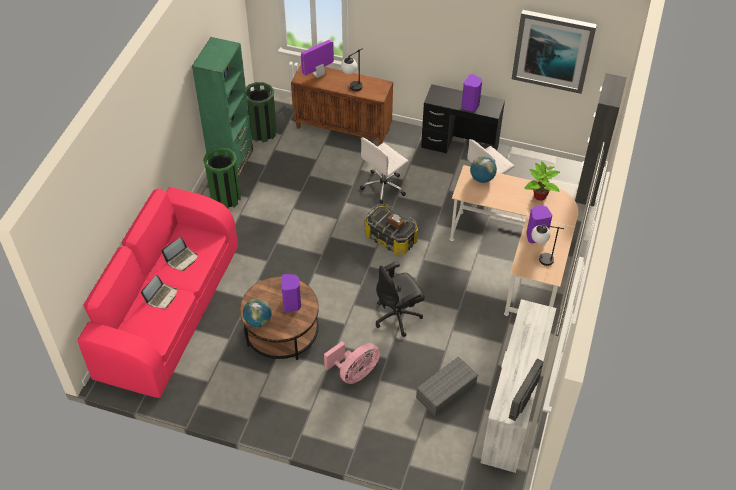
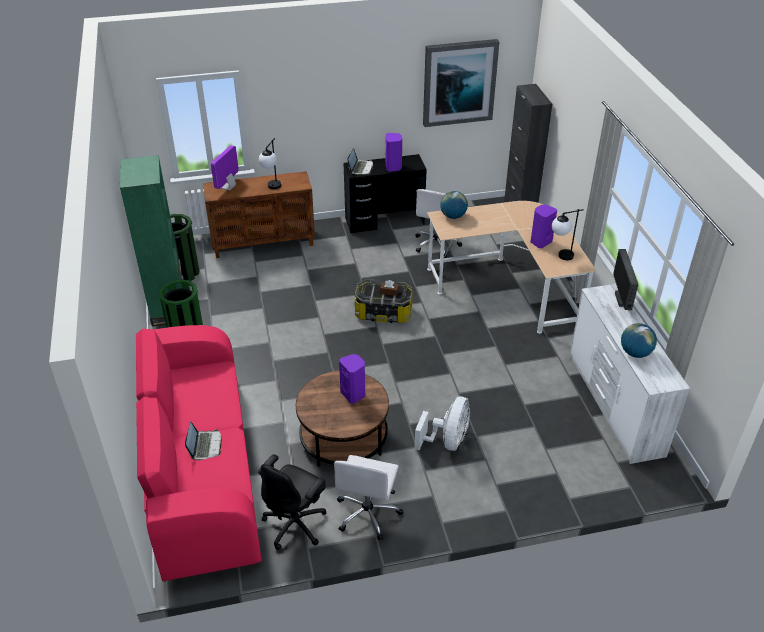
camera: 30 degrees left, 10 degrees down
laptop [161,237,198,271] -> laptop moved to [347,148,373,174]
globe [243,298,272,327] -> globe moved to [621,323,657,358]
pink fan [324,342,380,384] -> white fan [415,396,470,451]
white office chair [360,137,409,204] -> white office chair moved to [334,455,403,540]
black office chair [375,262,425,337] -> black office chair moved to [258,454,326,550]
grey storage box [416,356,478,416] -> none
monitor [509,359,544,421] -> monitor moved to [613,249,638,310]
potted plant [524,161,560,201] -> none

